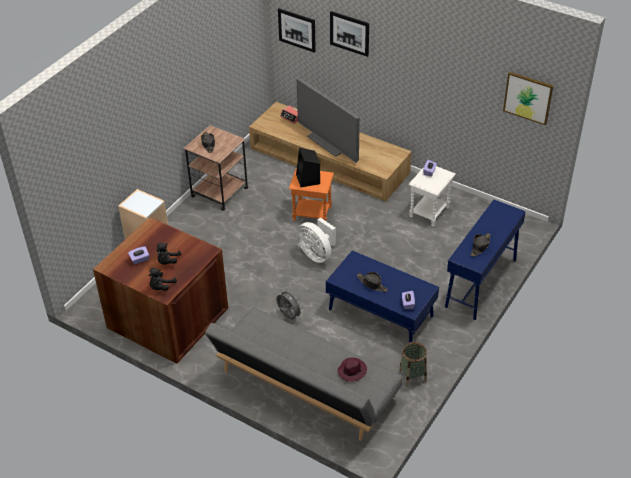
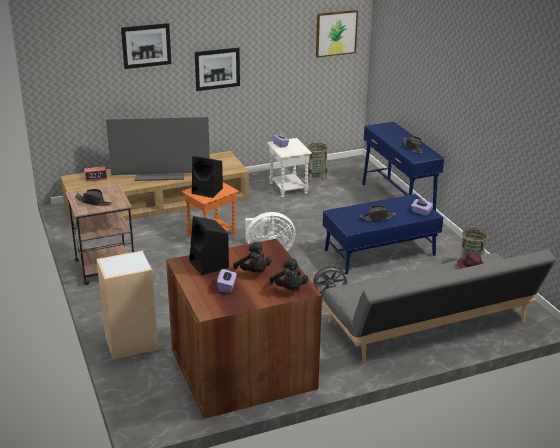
camera: 55 degrees left, 15 degrees down
picture [278,8,316,53] -> picture moved to [195,47,240,91]
none -> black speaker [189,216,229,275]
none -> basket [307,143,328,181]

